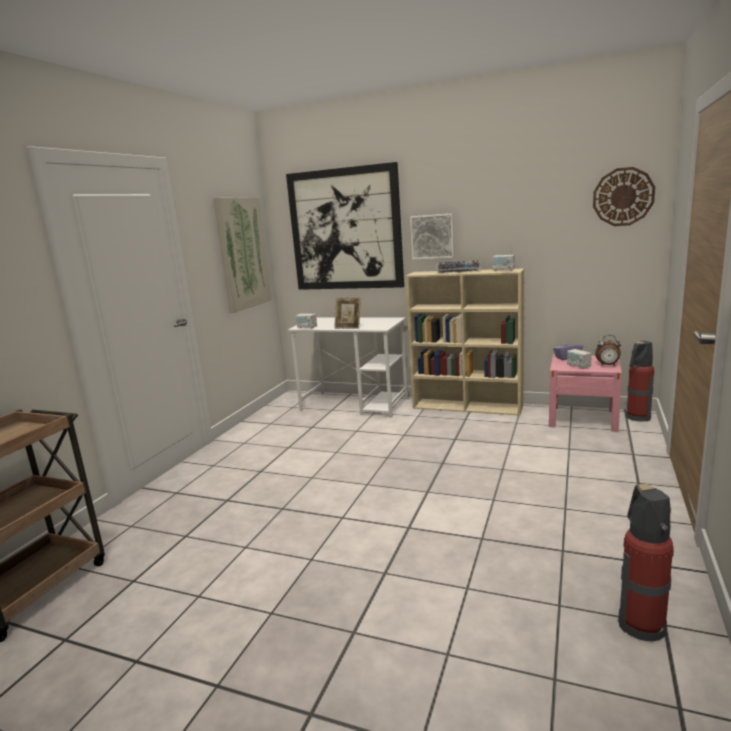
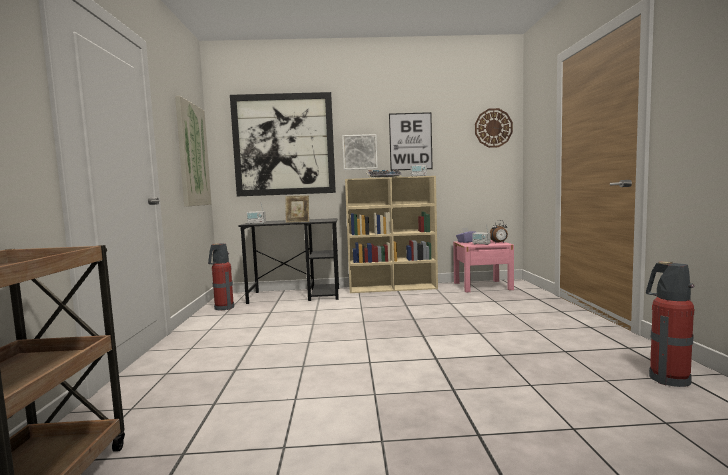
camera: 25 degrees left, 10 degrees down
white desk [288,318,408,417] -> black desk [239,218,339,304]
fire extinguisher [626,341,654,422] -> fire extinguisher moved to [208,243,234,310]
none -> picture [389,112,433,171]

